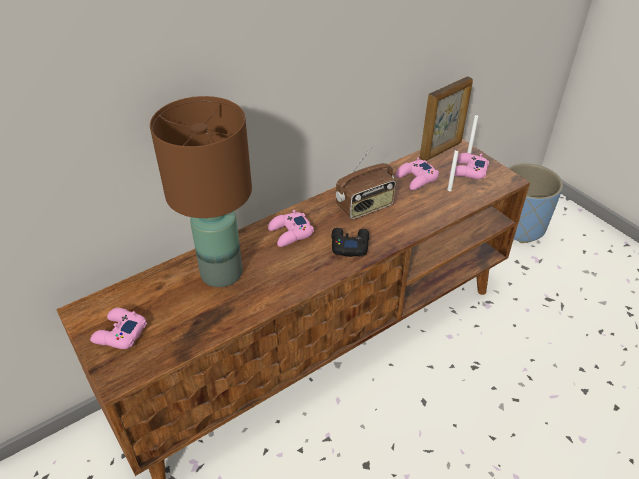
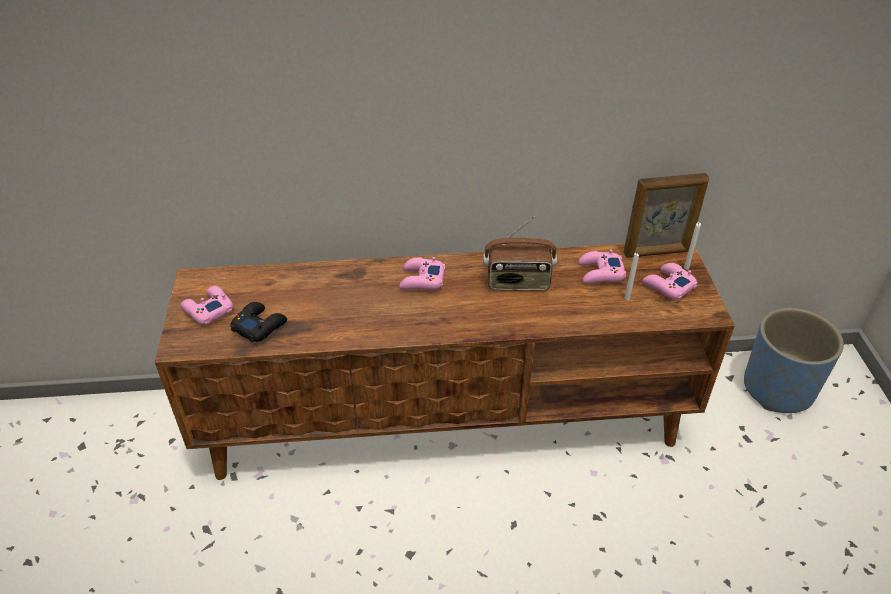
camera: 30 degrees right, 0 degrees up
brown table lamp [150,96,252,287] -> none
black game controller [332,228,369,257] -> black game controller moved to [230,302,287,342]

